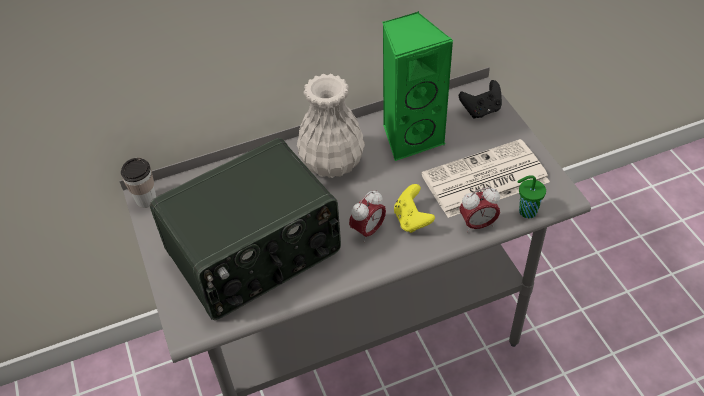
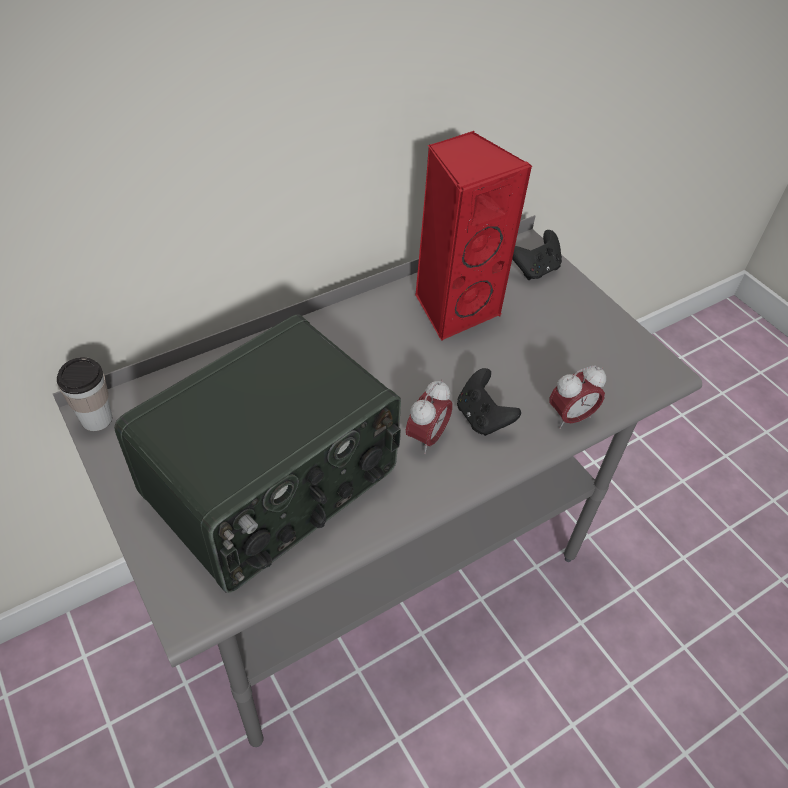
camera: 15 degrees left, 0 degrees up
white vase [297,74,365,178] -> none
green speaker [382,11,453,161] -> red speaker [415,131,532,341]
yellow game controller [394,184,435,233] -> black game controller [457,368,521,436]
newspaper [421,139,550,218] -> none
green cup [518,175,546,218] -> none

